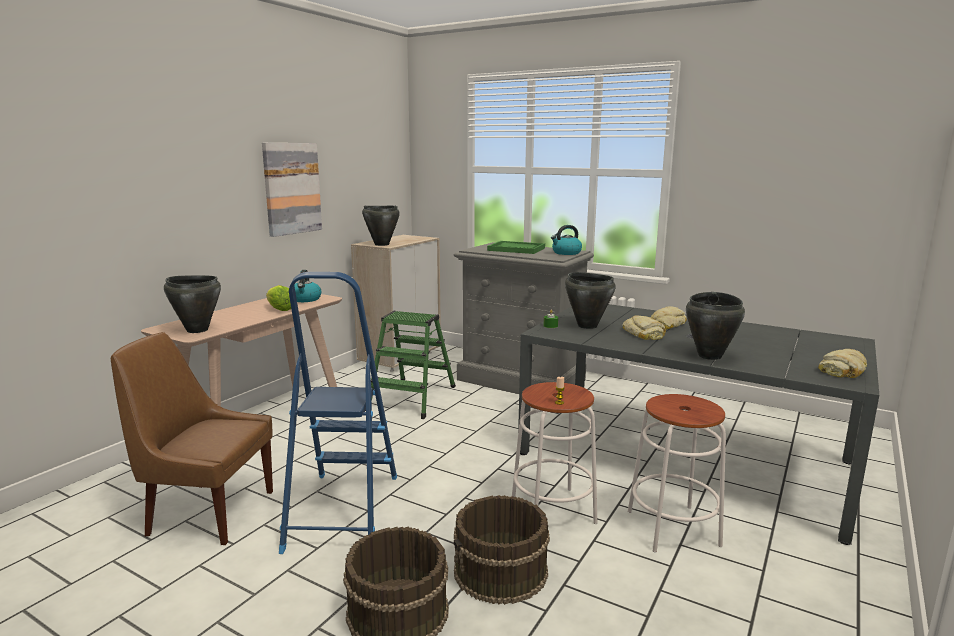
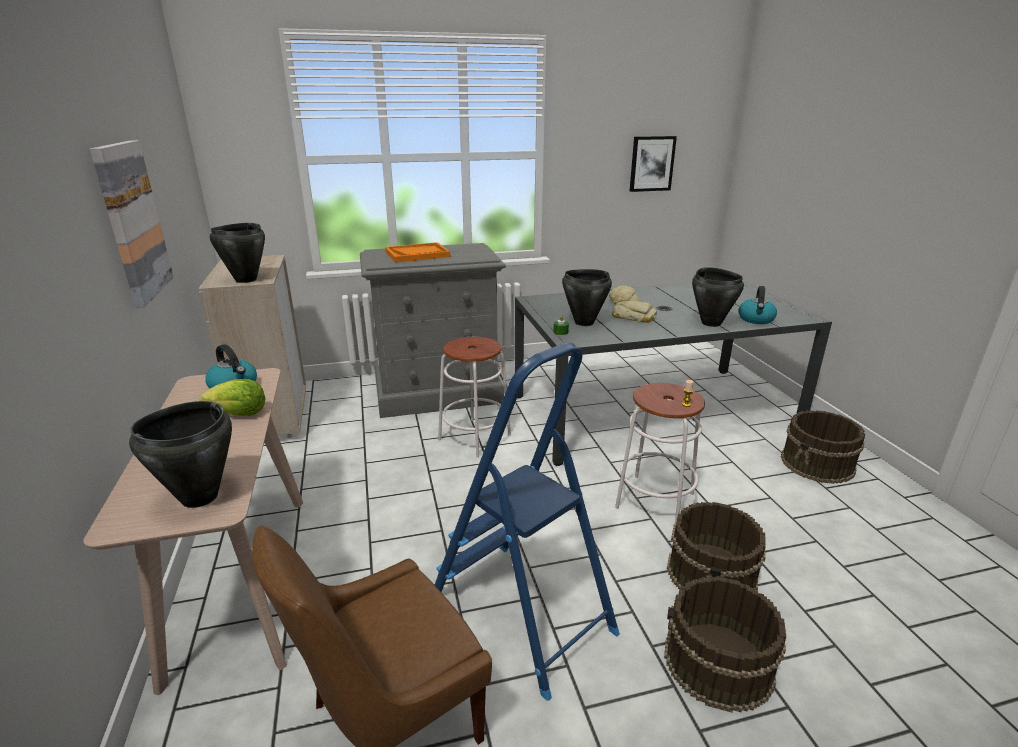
camera: 45 degrees left, 10 degrees up
green step ladder [365,311,456,419] -> none
green tray [487,241,545,254] -> orange tray [385,242,450,263]
kettle [551,225,582,255] -> kettle moved to [738,286,777,324]
white stool [628,394,726,553] -> white stool moved to [438,337,511,458]
bread [818,349,867,378] -> none
none -> picture [630,136,677,192]
none -> brown bucket [781,410,865,484]

